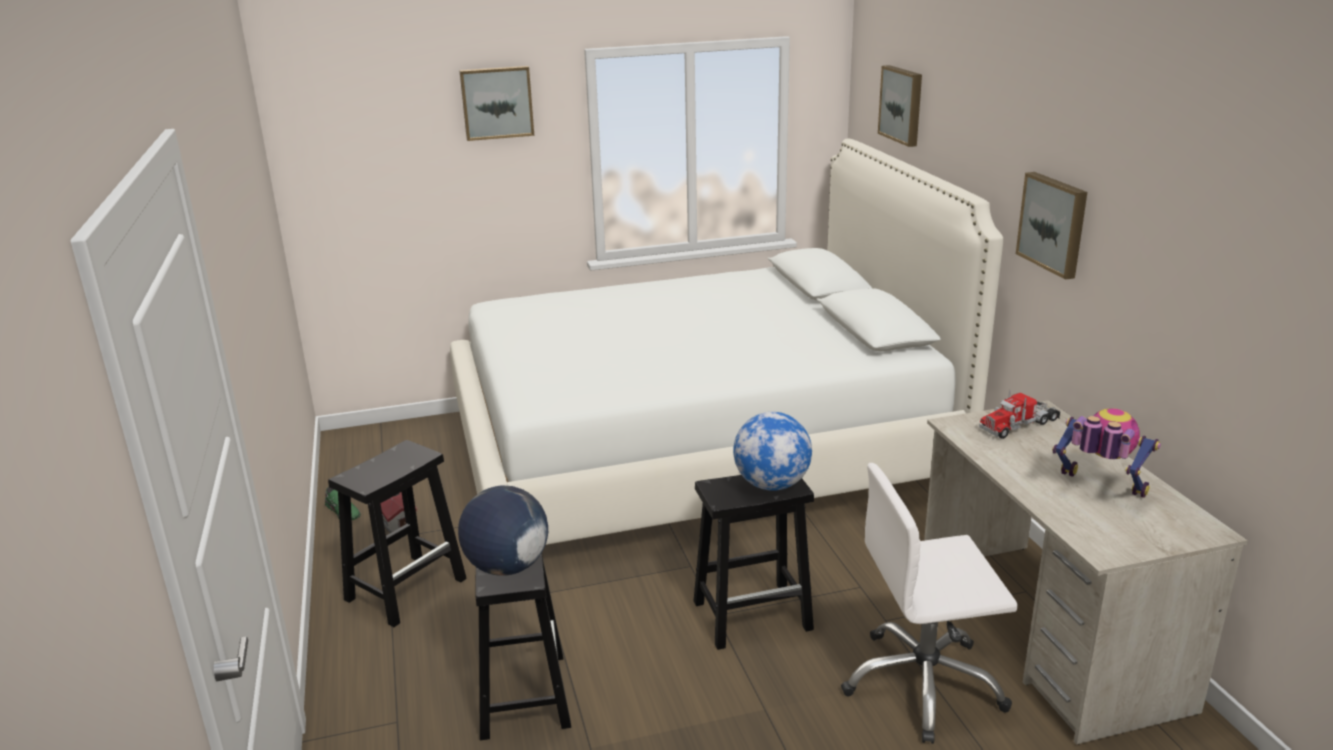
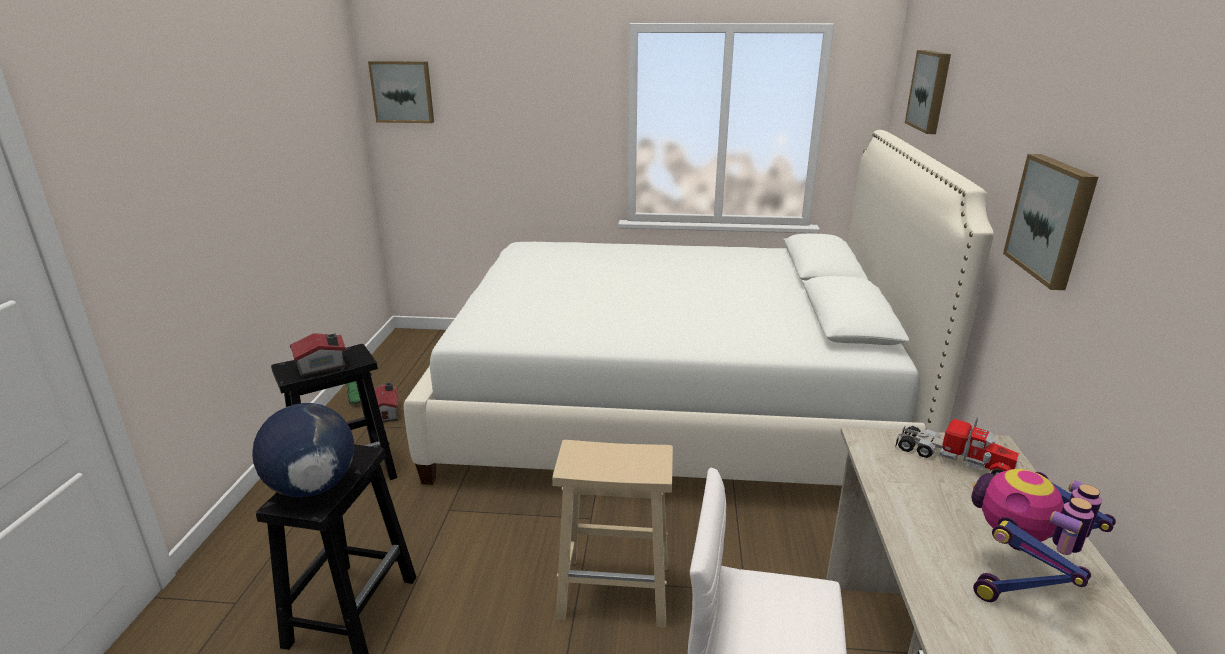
camera: 20 degrees right, 0 degrees up
picture [459,66,534,141] -> picture moved to [368,61,434,123]
black stool [694,475,814,650] -> beige stool [552,440,673,628]
globe [733,412,812,491] -> none
toy truck [979,390,1060,439] -> toy truck turned 135 degrees counterclockwise [895,418,1019,475]
toy robot [1052,408,1161,498] -> toy robot turned 105 degrees counterclockwise [971,469,1116,602]
none -> toy house [290,333,346,377]

